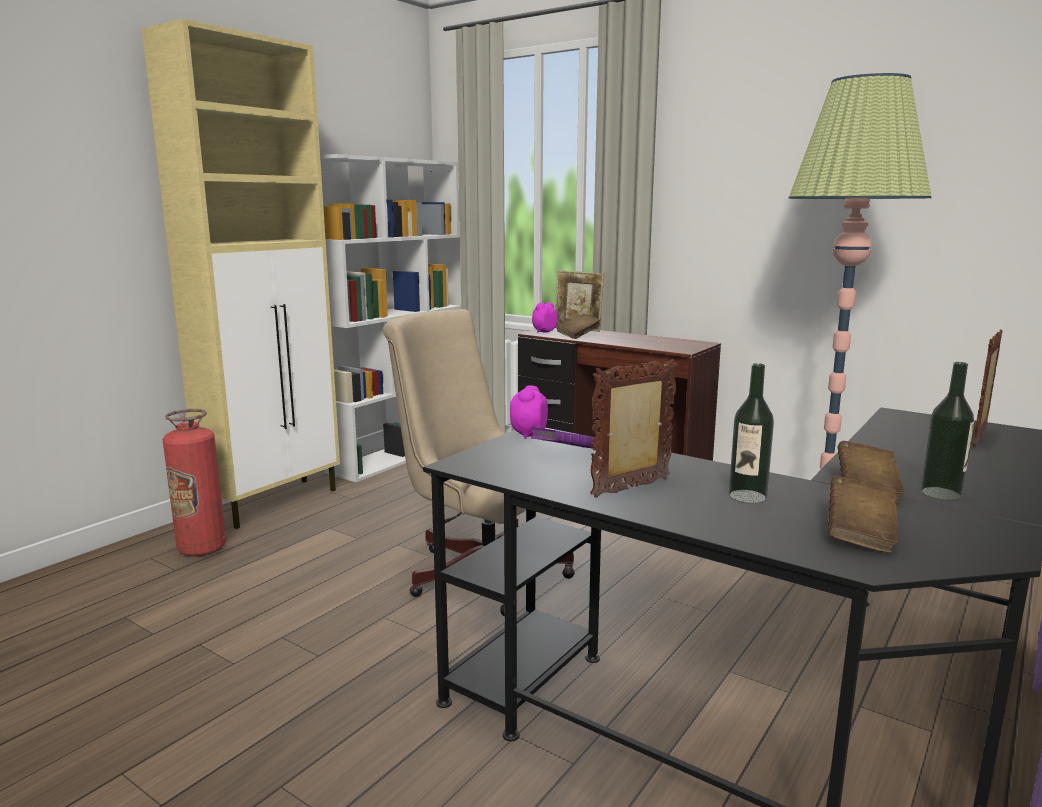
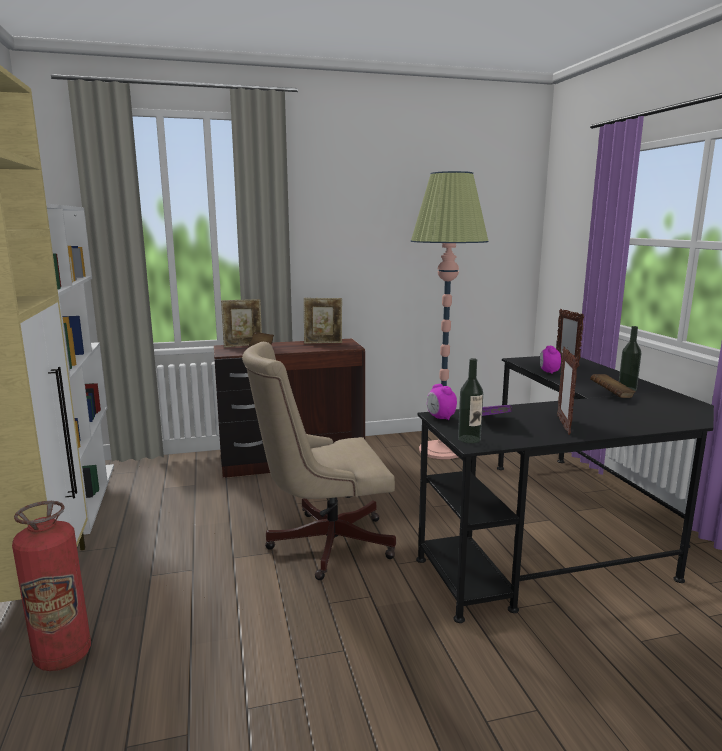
camera: 50 degrees left, 0 degrees up
alarm clock [532,302,558,332] -> alarm clock moved to [540,346,561,374]
bottle [729,363,774,504] -> bottle moved to [458,358,483,443]
brown book [828,476,899,553] -> none
none -> picture frame [304,298,342,344]

